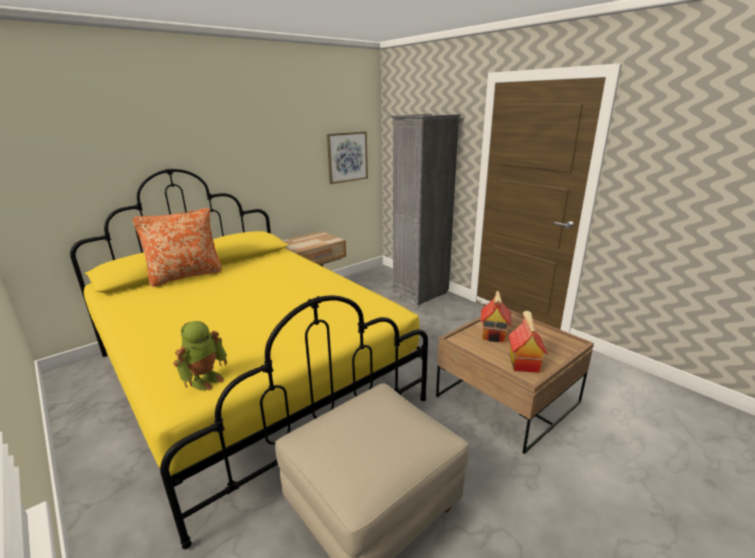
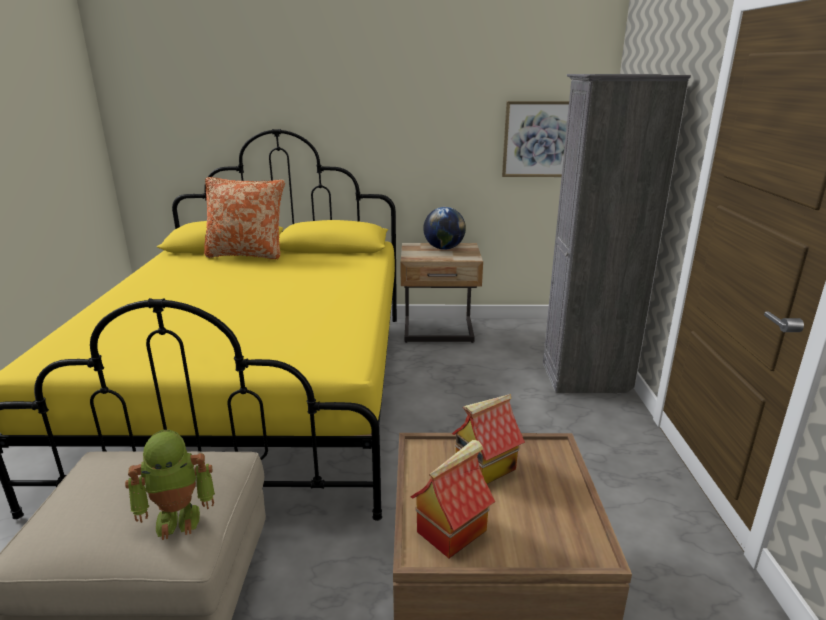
camera: 40 degrees right, 0 degrees up
toy robot [173,321,227,391] -> toy robot moved to [125,429,215,540]
none -> globe [423,207,466,250]

